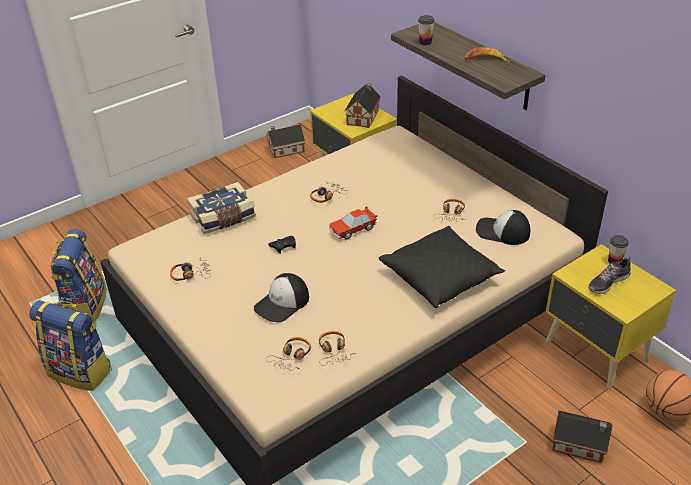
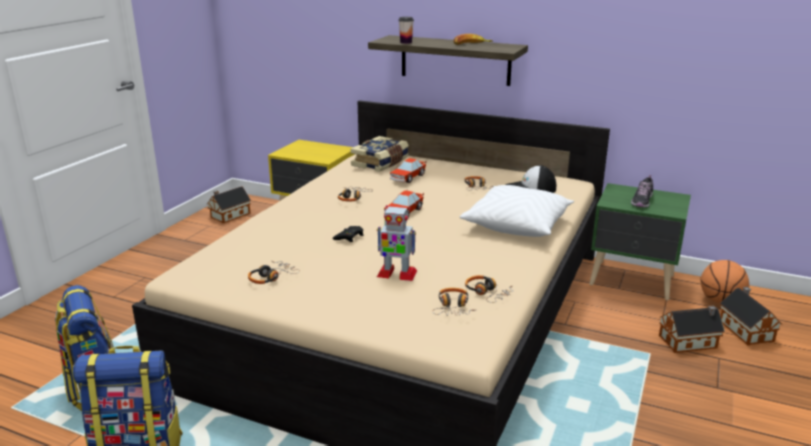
camera: 30 degrees left, 15 degrees down
book [187,182,256,234] -> book moved to [350,136,409,172]
cap [254,273,309,322] -> toy robot [377,205,417,281]
toy house [345,83,381,128] -> toy house moved to [720,287,782,345]
black pillow [379,226,505,308] -> white pillow [460,185,574,237]
yellow nightstand [546,244,676,389] -> green nightstand [589,183,691,300]
cup [608,235,629,263] -> none
none -> toy car [390,158,427,183]

